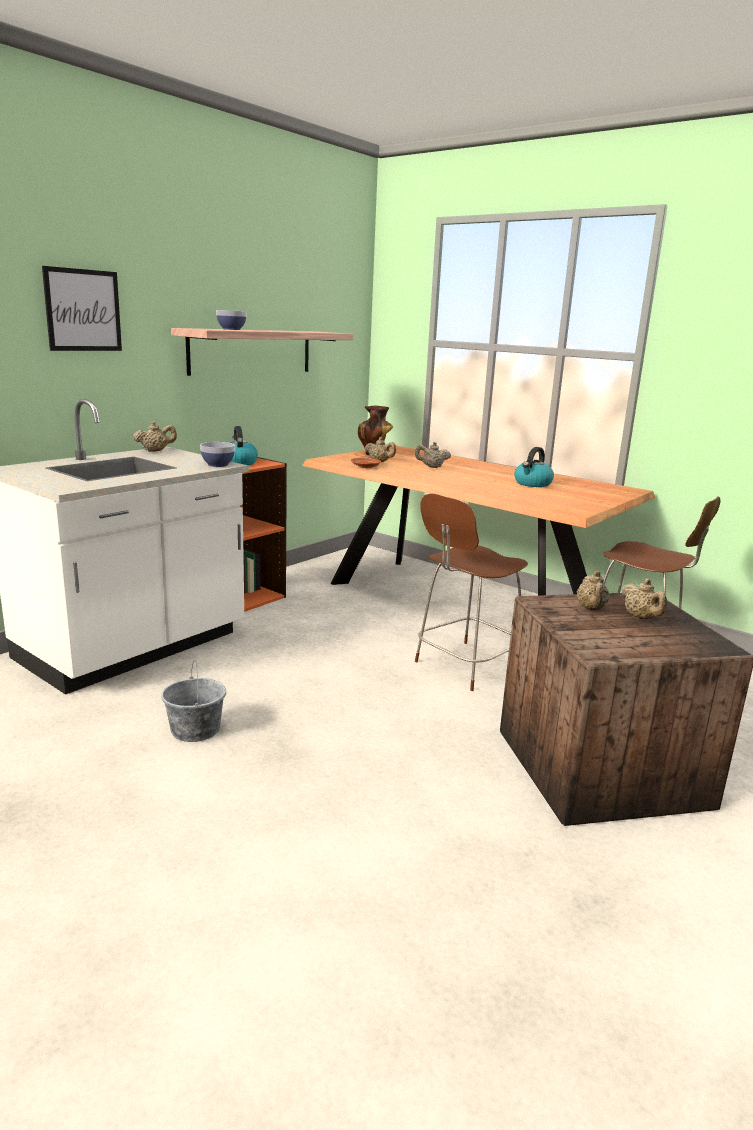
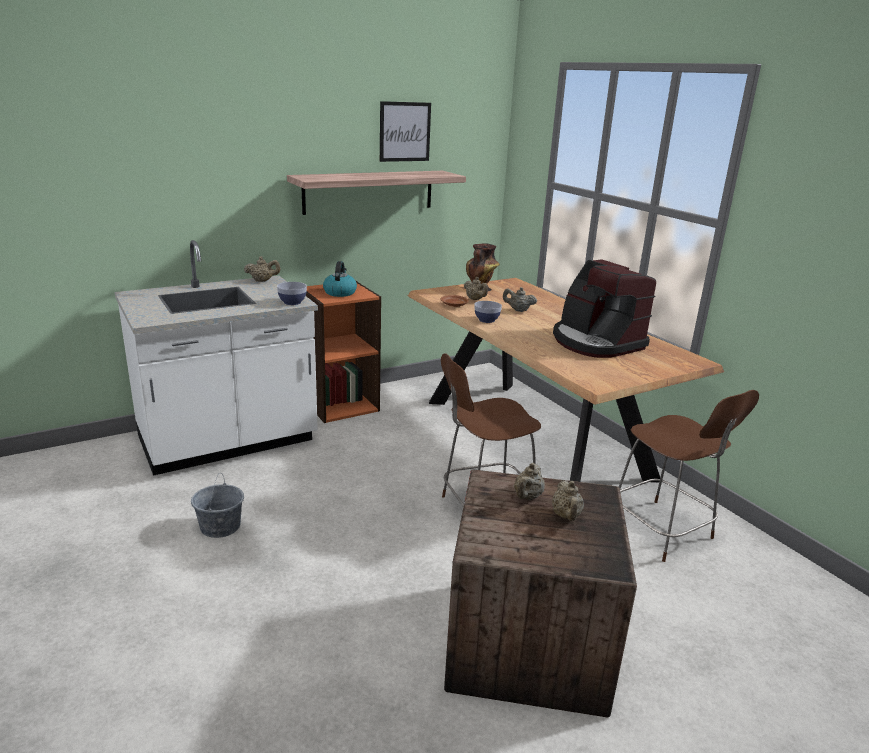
camera: 20 degrees right, 5 degrees up
picture [42,266,122,351] -> picture moved to [380,101,431,162]
bowl [216,310,247,330] -> bowl moved to [474,301,502,323]
kettle [514,447,554,487] -> coffee machine [553,259,656,358]

